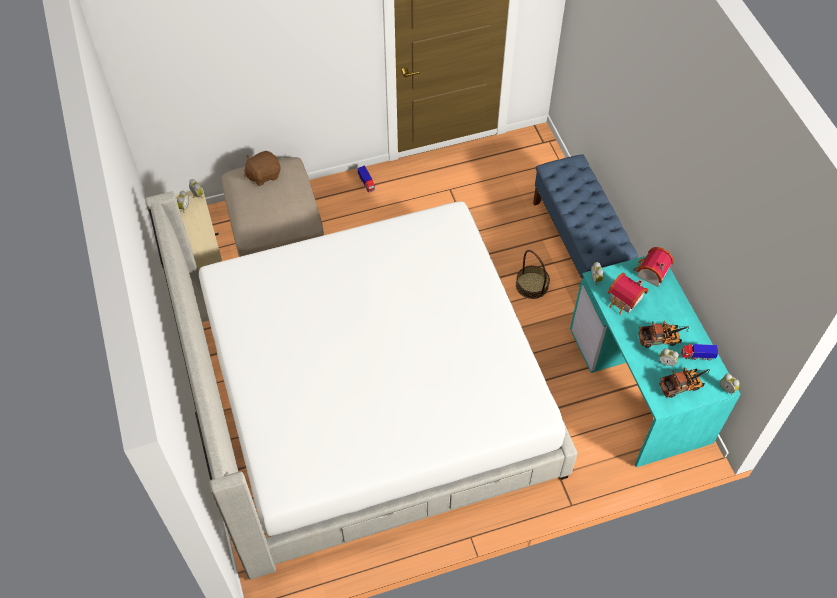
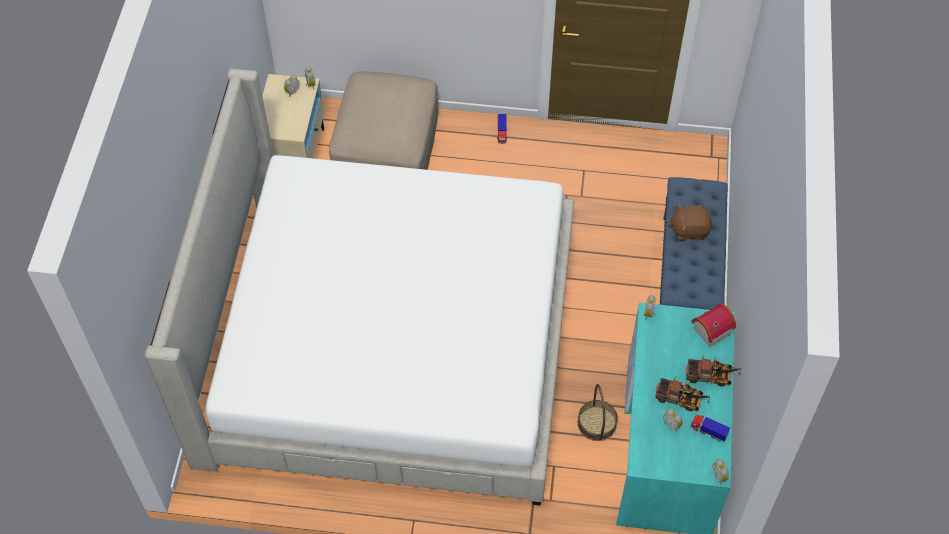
camera: 25 degrees right, 0 degrees up
brown plush toy [244,151,281,186] -> brown plush toy moved to [668,204,712,241]
basket [516,250,550,299] -> basket moved to [578,384,618,441]
toy house [608,273,648,315] -> none
toy truck [659,367,710,398] -> toy truck moved to [686,357,741,386]

